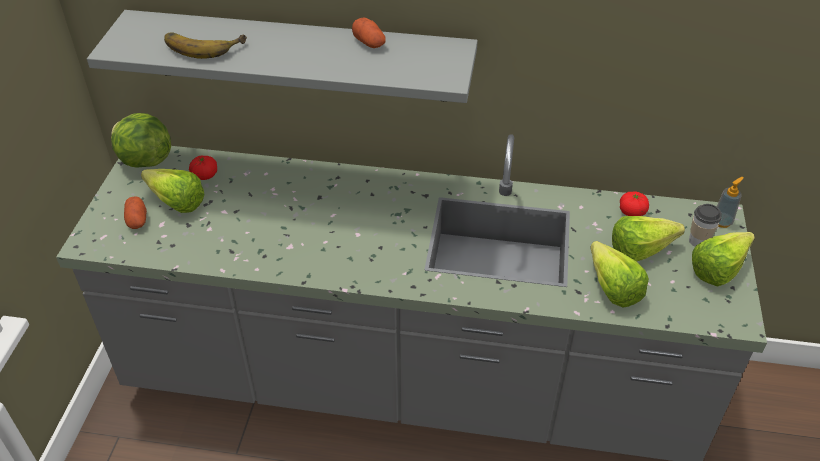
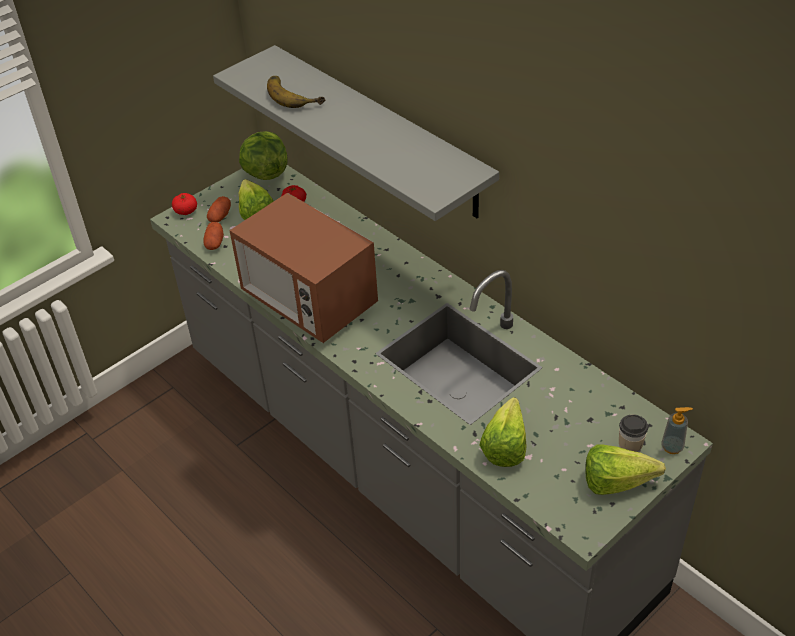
camera: 40 degrees right, 0 degrees up
potato [352,17,385,48] -> potato moved to [203,222,224,250]
lettuce [612,216,685,262] -> none
tomato [620,191,649,216] -> tomato moved to [172,193,197,215]
none -> microwave [229,193,378,343]

